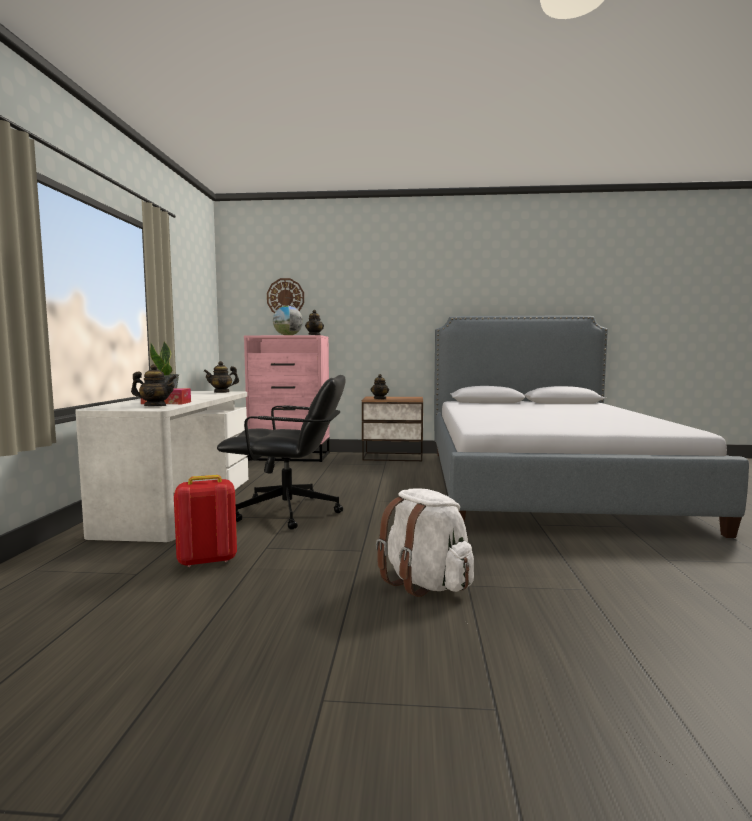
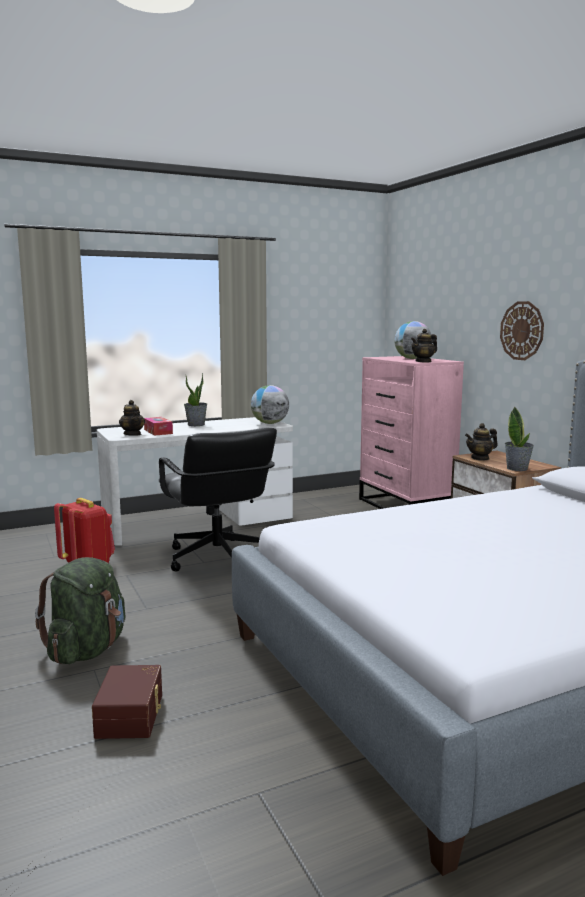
camera: 60 degrees right, 5 degrees up
teapot [204,361,239,393] -> globe [251,385,289,424]
wall clock [267,278,304,313] -> wall clock moved to [500,301,544,360]
white backpack [376,488,474,597] -> green backpack [35,557,125,664]
none -> brown storage box [92,665,162,739]
none -> potted plant [505,407,534,471]

